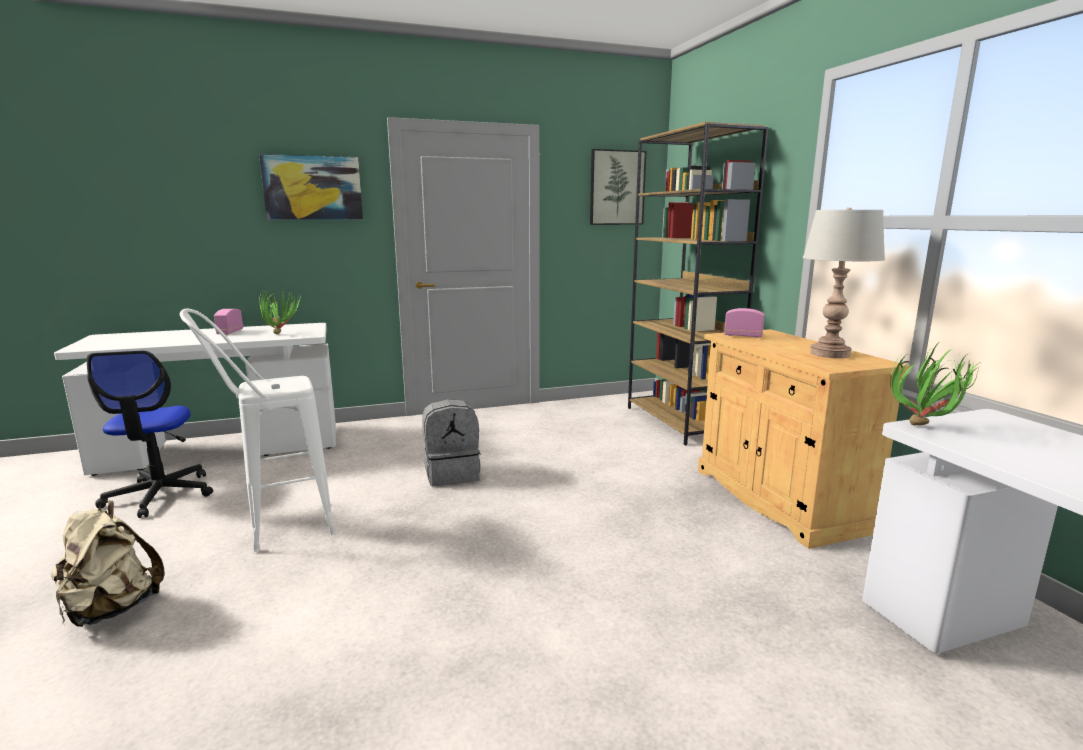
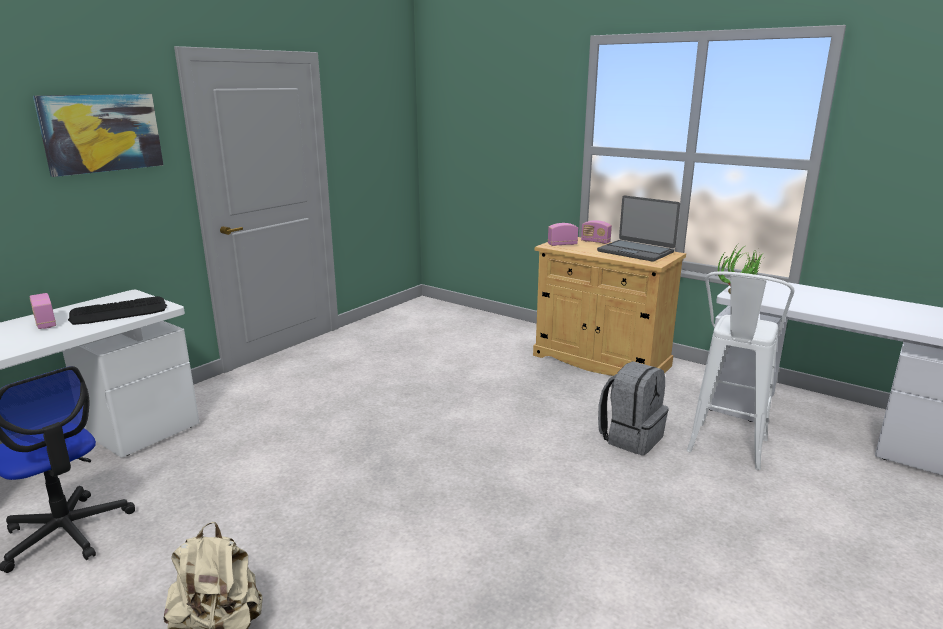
camera: 35 degrees left, 5 degrees up
white stool [180,309,335,552] -> white stool moved to [687,272,794,470]
potted plant [259,289,301,335] -> keyboard [68,296,167,325]
grey backpack [422,399,481,486] -> grey backpack moved to [598,361,669,455]
picture [590,149,646,225] -> none
brown bookcase [628,122,768,446] -> none
grey table lamp [803,208,885,358] -> laptop [597,195,680,262]
none -> radio [581,220,612,244]

